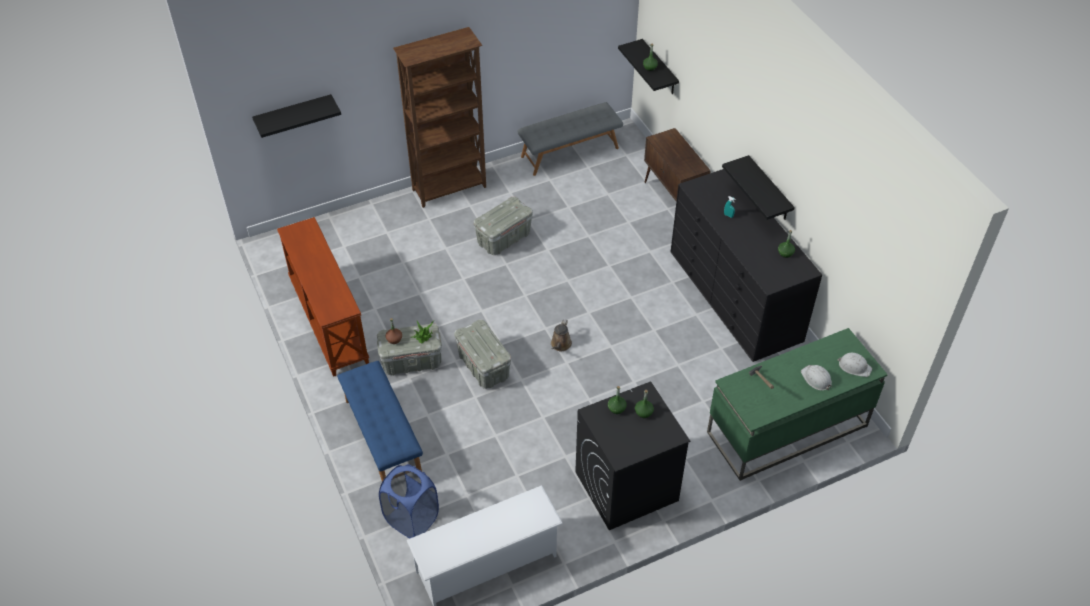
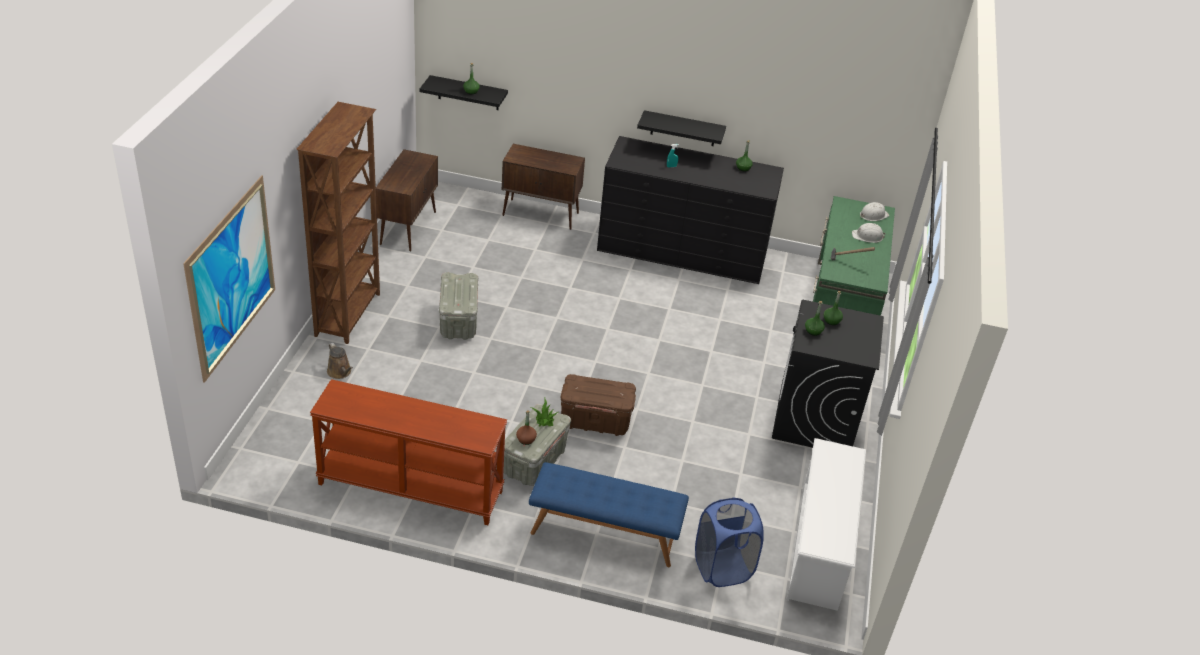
camera: 55 degrees left, 10 degrees down
black shelf [252,94,341,138] -> picture [183,175,275,383]
grey storage box [454,319,511,389] -> brown storage box [561,374,636,436]
grey bench [518,102,623,176] -> brown cabinet [376,149,438,252]
brown watering can [551,319,572,351] -> brown watering can moved to [327,343,353,379]

